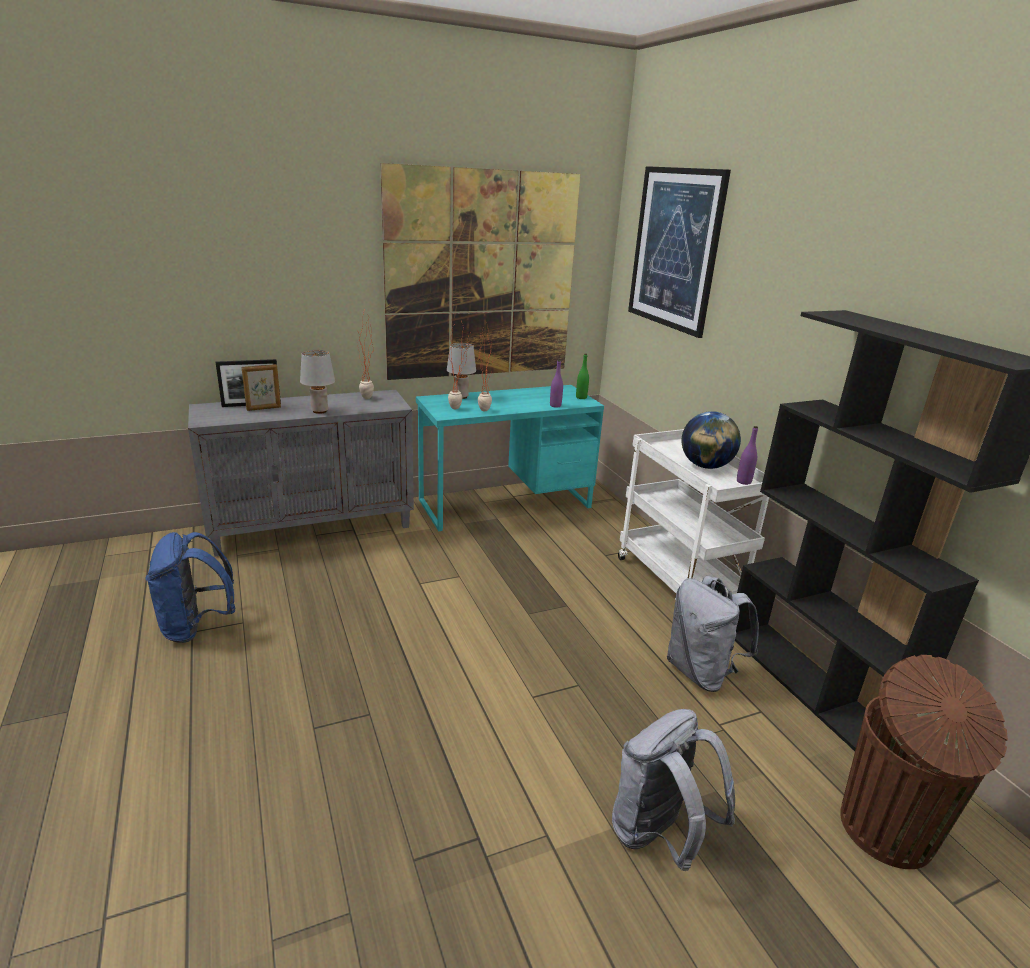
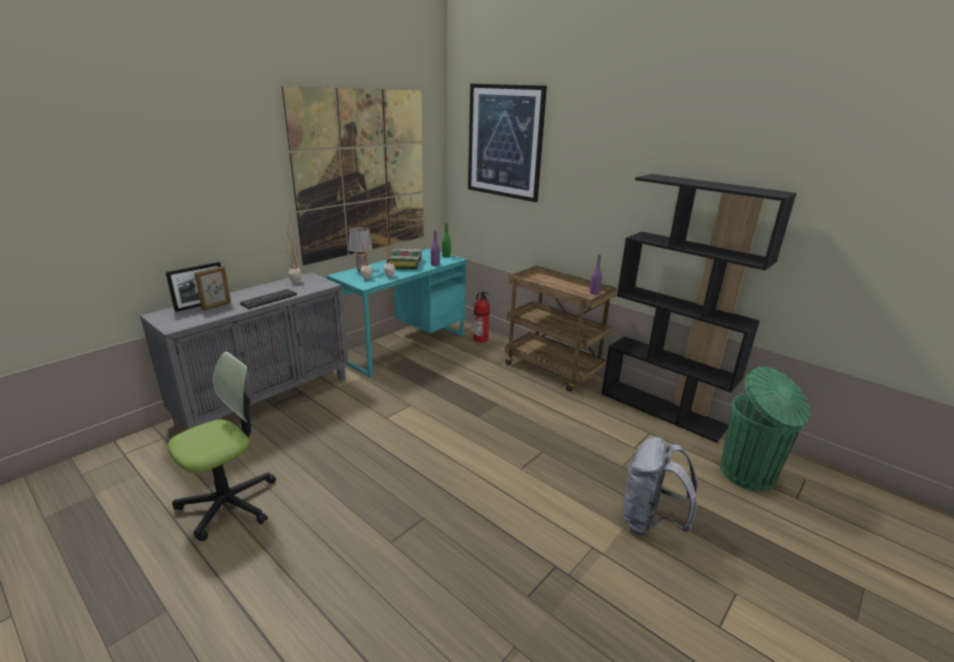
camera: 25 degrees left, 0 degrees up
blue backpack [145,532,235,643] -> office chair [168,352,276,541]
grey table lamp [300,350,335,414] -> keyboard [240,289,297,309]
white cart [618,429,769,600] -> brown cart [505,266,617,392]
grey backpack [667,576,759,692] -> none
globe [681,411,741,469] -> none
brown trash can [840,655,1008,869] -> green trash can [720,366,810,491]
none -> book [386,249,422,269]
none -> fire extinguisher [473,291,490,342]

